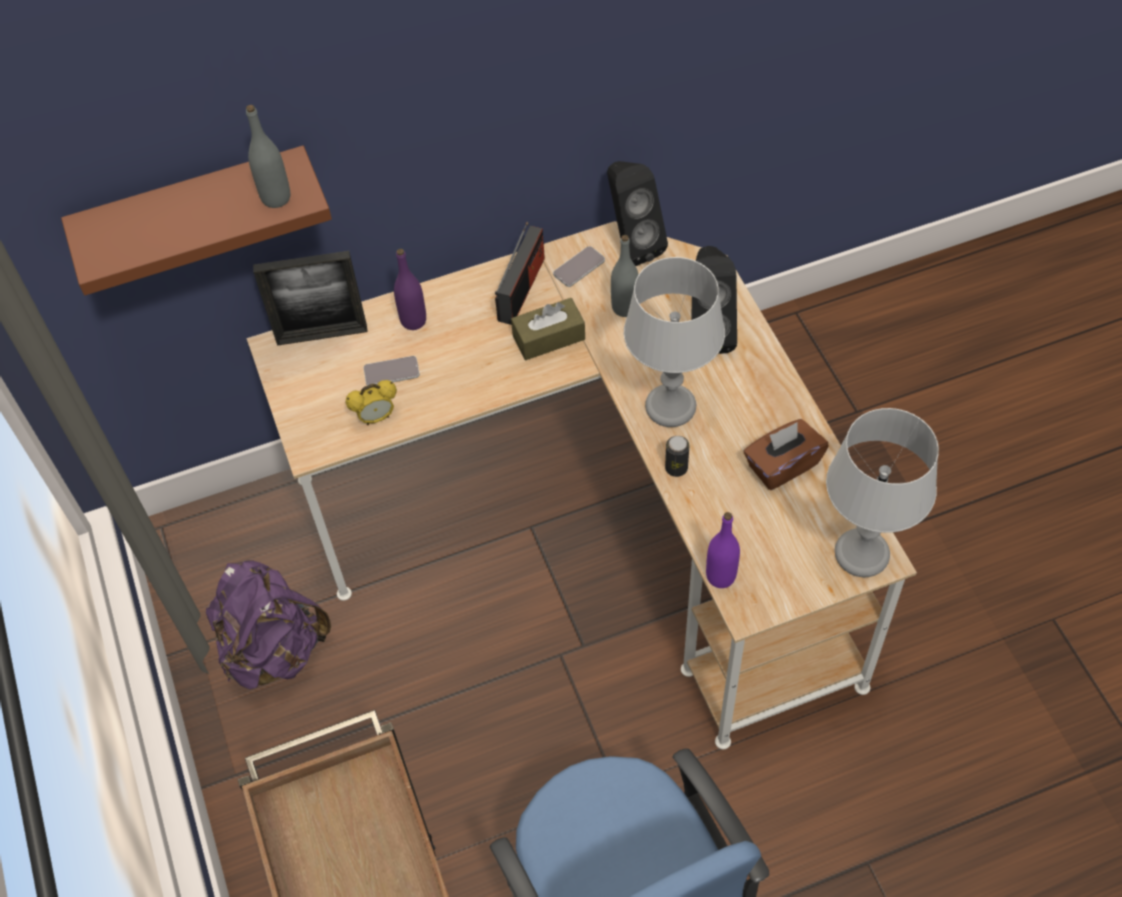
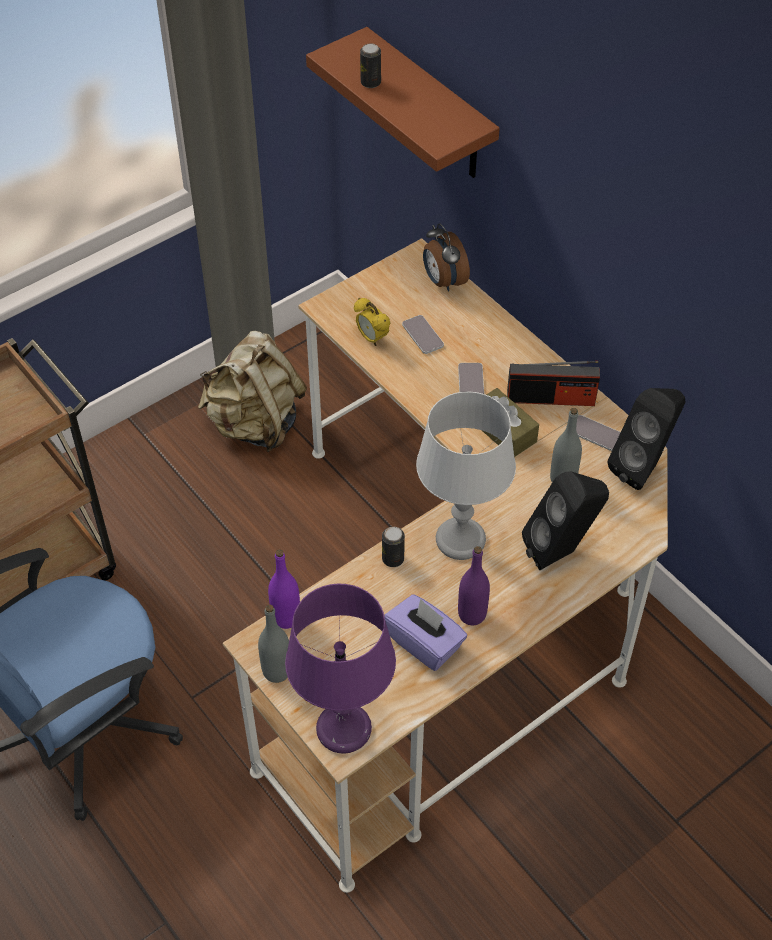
camera: 70 degrees right, 5 degrees down
purple backpack [206,560,331,690] -> beige backpack [198,331,307,452]
grey bottle [246,105,290,208] -> grey bottle moved to [258,605,289,683]
picture frame [253,251,368,346] -> alarm clock [423,223,470,292]
purple bottle [394,249,426,330] -> purple bottle moved to [458,546,490,625]
brown tissue box [744,419,829,490] -> purple tissue box [385,594,467,671]
grey table lamp [826,408,939,577] -> purple table lamp [285,584,396,754]
none -> can [360,43,381,88]
none -> phone [458,363,484,394]

